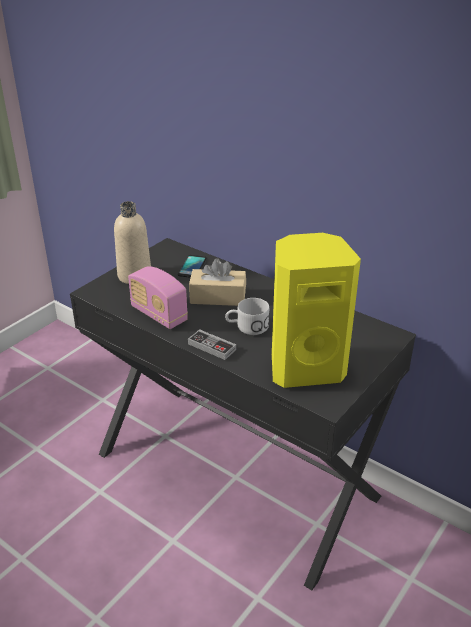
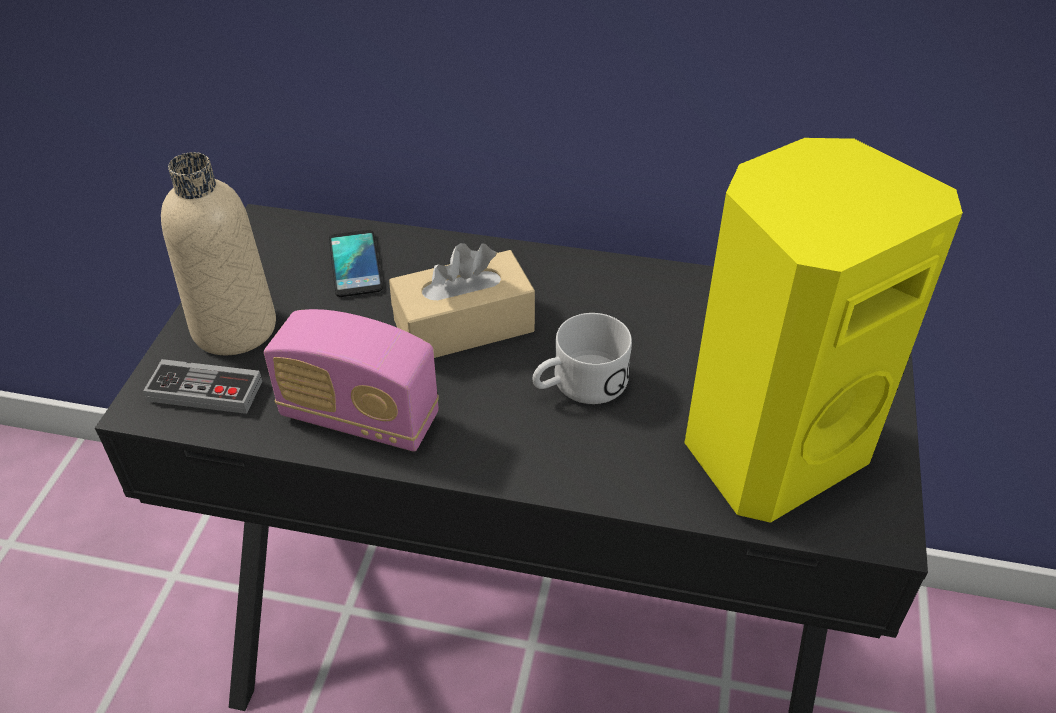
camera: 25 degrees left, 10 degrees up
game controller [188,329,236,360] -> game controller moved to [143,359,262,414]

